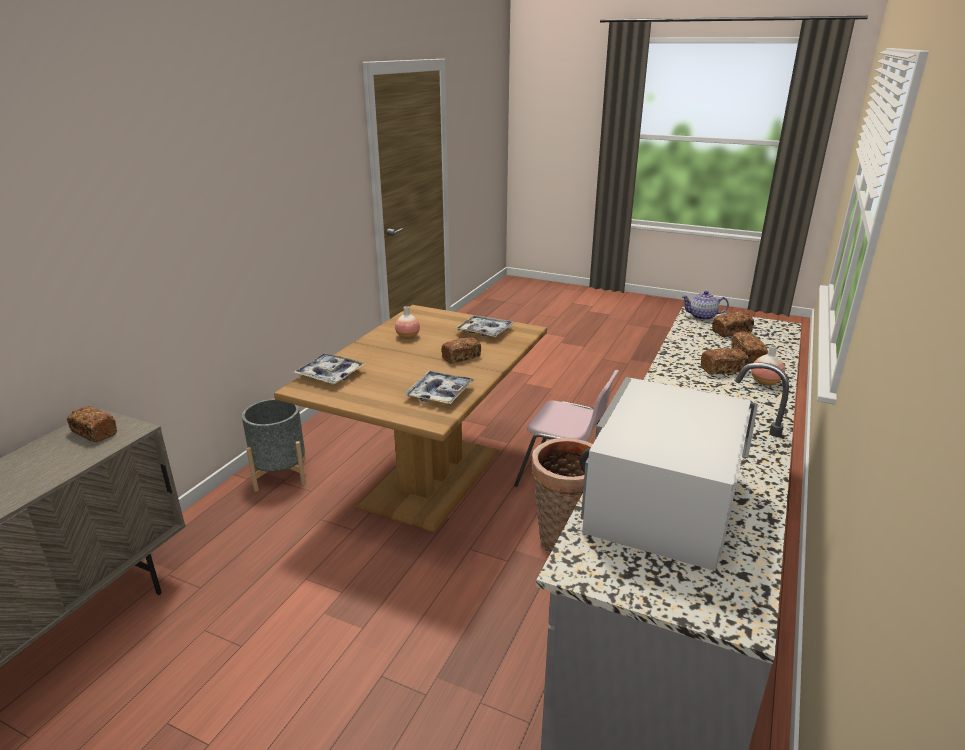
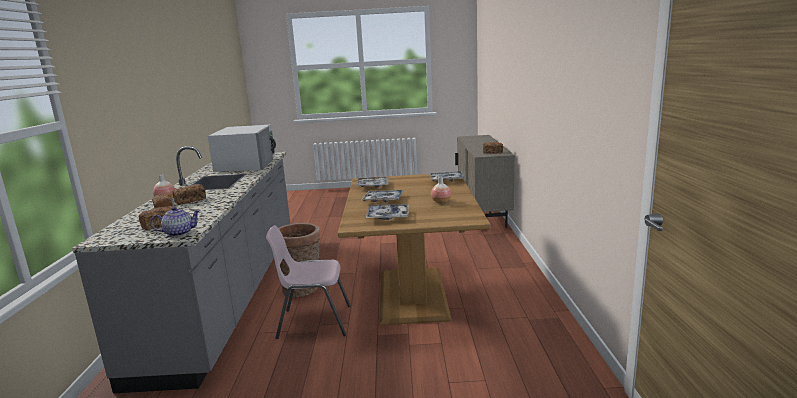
camera: 155 degrees right, 10 degrees down
grey planter [242,399,306,492] -> none
bread [441,337,481,364] -> tray [361,190,404,203]

